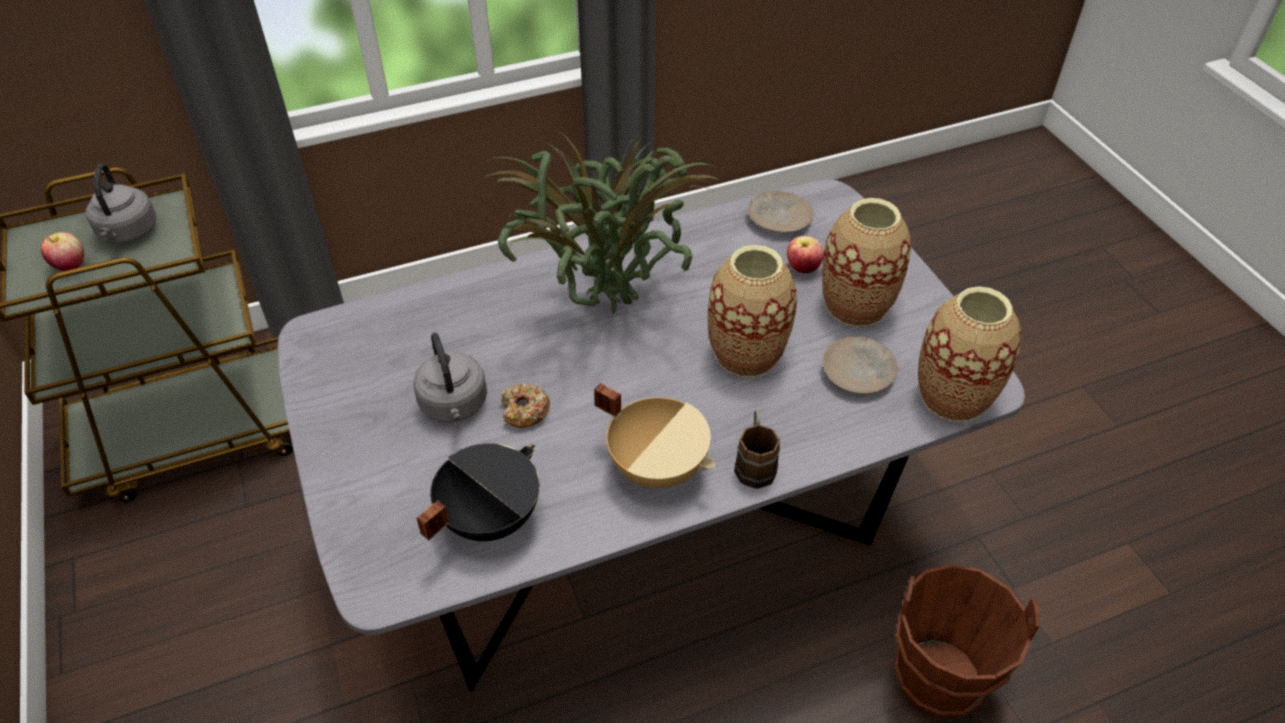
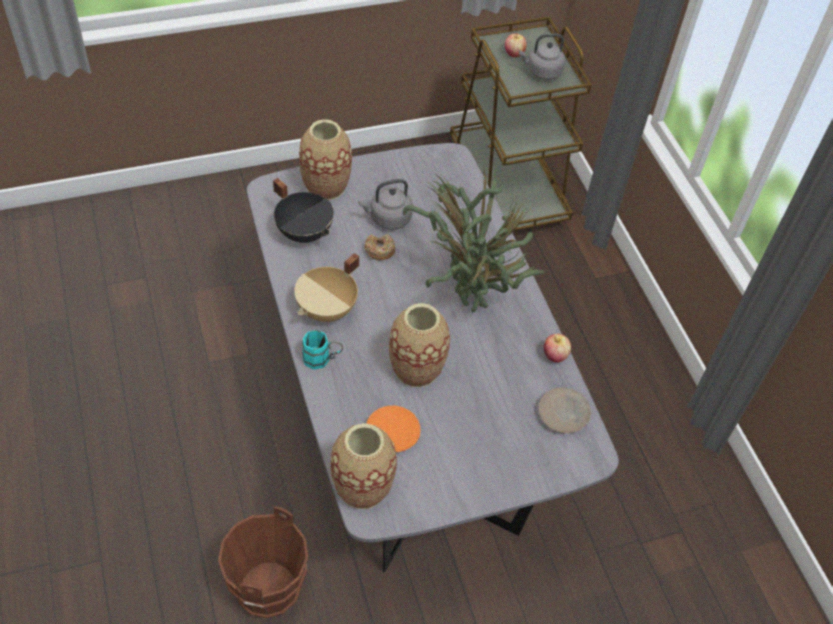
camera: 90 degrees right, 5 degrees up
brown mug [734,410,780,489] -> turquoise mug [302,330,343,370]
apple [787,236,824,273] -> apple moved to [544,334,571,362]
vase [822,198,911,327] -> vase moved to [299,119,352,200]
beige plate [823,337,898,394] -> orange plate [366,406,421,452]

